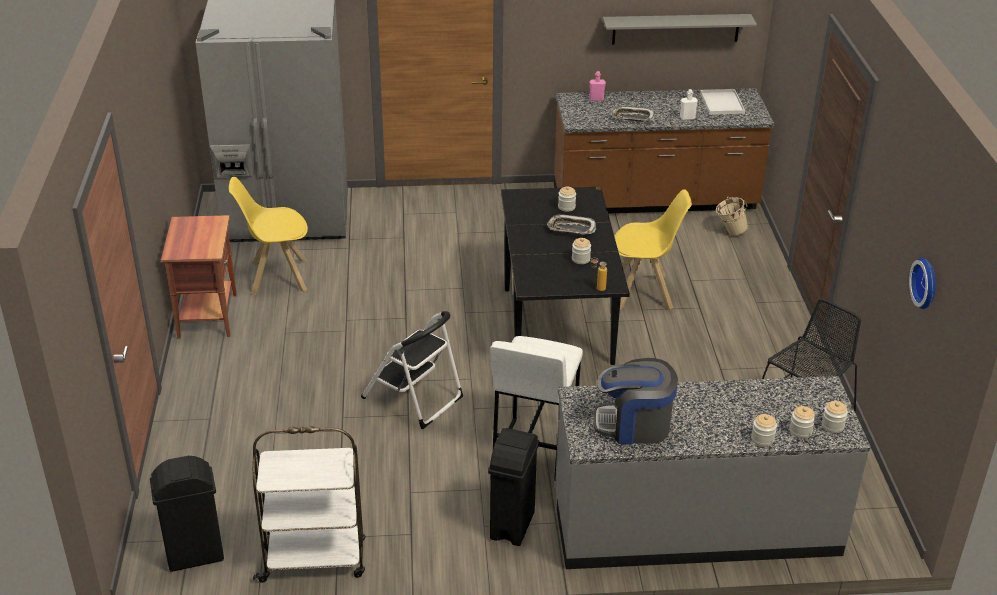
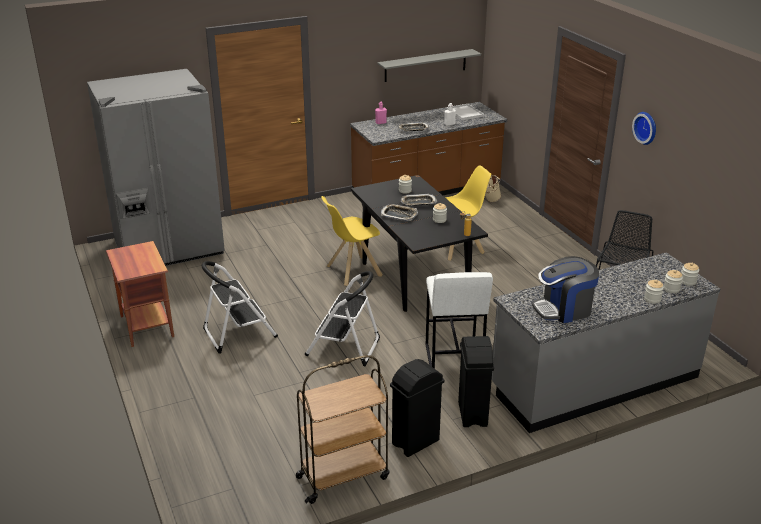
camera: 20 degrees left, 5 degrees down
black trash can [150,456,224,572] -> black trash can moved to [390,359,444,457]
yellow chair [229,177,308,295] -> yellow chair moved to [321,196,383,286]
white cart [253,426,366,583] -> brown cart [296,355,389,504]
wall clock [909,258,936,309] -> wall clock moved to [632,112,656,145]
none -> step ladder [202,261,278,354]
none -> tray [381,204,418,221]

